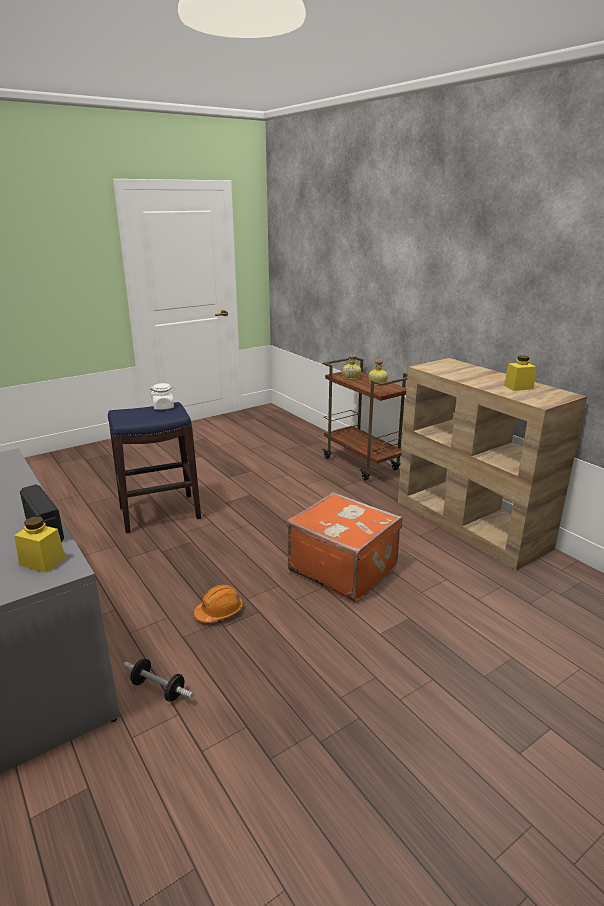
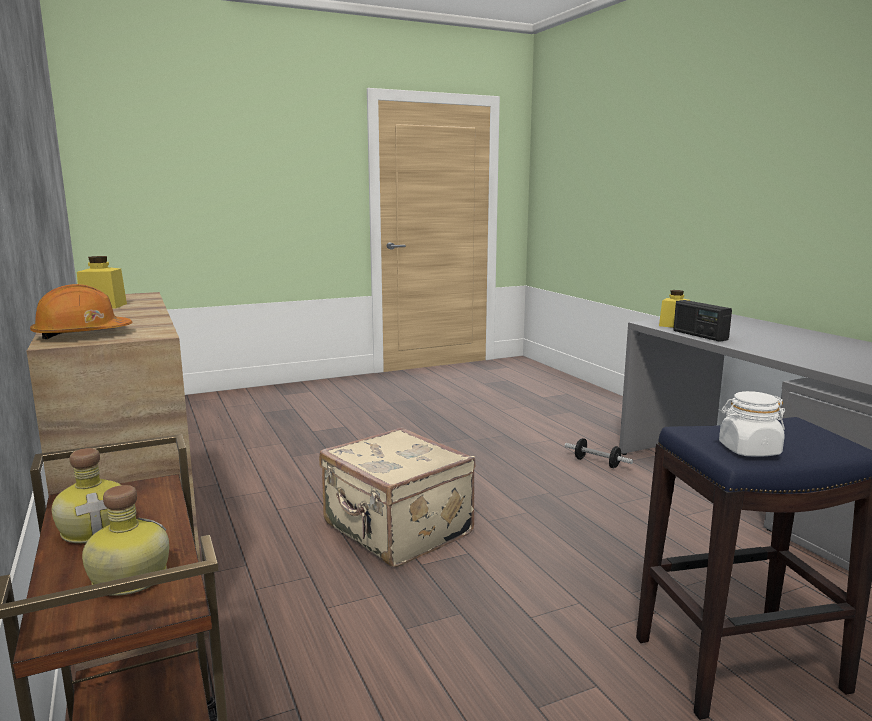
camera: 170 degrees left, 10 degrees down
orange hard hat [194,584,243,623] -> orange hard hat moved to [30,284,132,339]
orange suitcase [287,492,403,602] -> beige suitcase [319,427,475,567]

